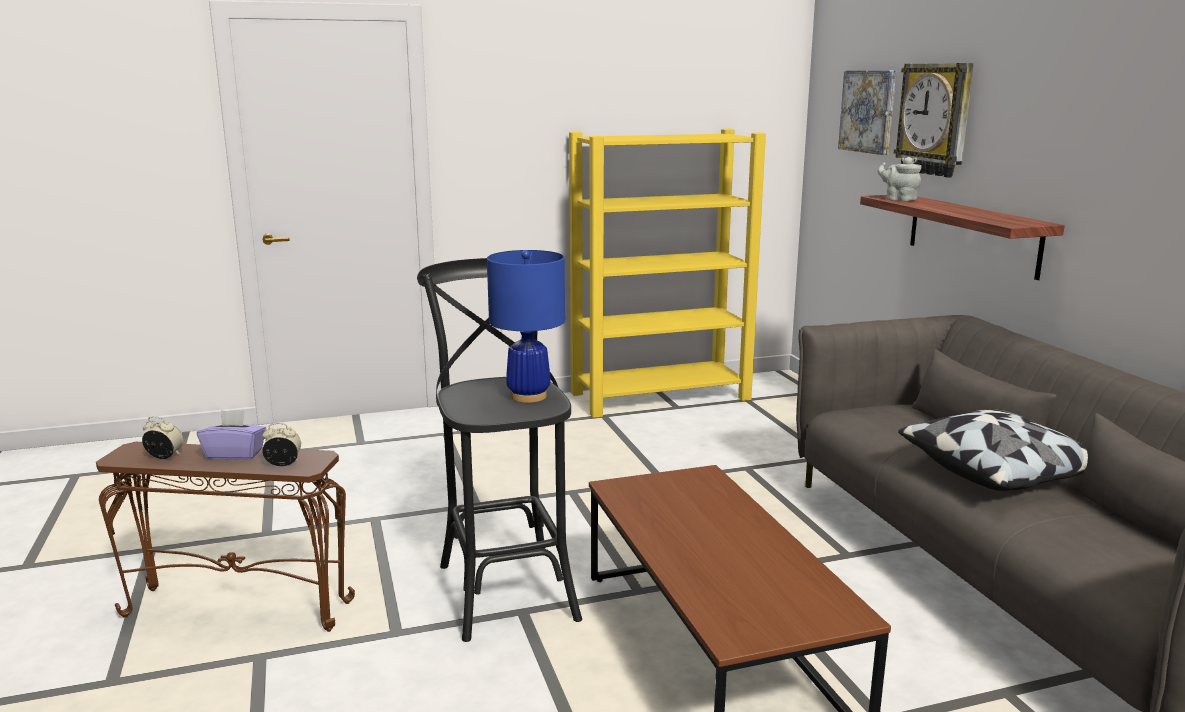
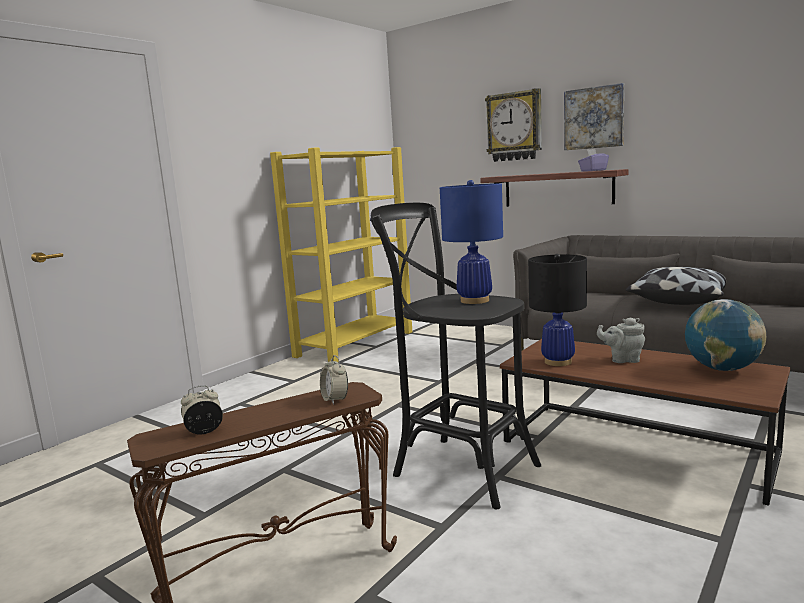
camera: 35 degrees left, 5 degrees down
purple tissue box [197,410,266,460] -> purple tissue box moved to [578,149,609,172]
alarm clock [262,423,301,466] -> alarm clock turned 75 degrees counterclockwise [320,355,348,405]
picture [838,70,896,155] -> picture moved to [564,83,624,150]
grey teapot [877,157,921,201] -> grey teapot moved to [597,317,645,363]
none -> black table lamp [528,254,587,366]
none -> globe [685,299,767,371]

